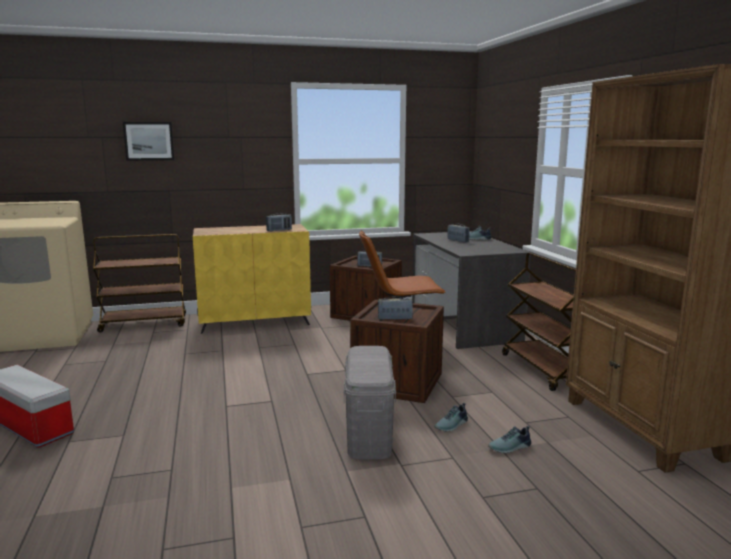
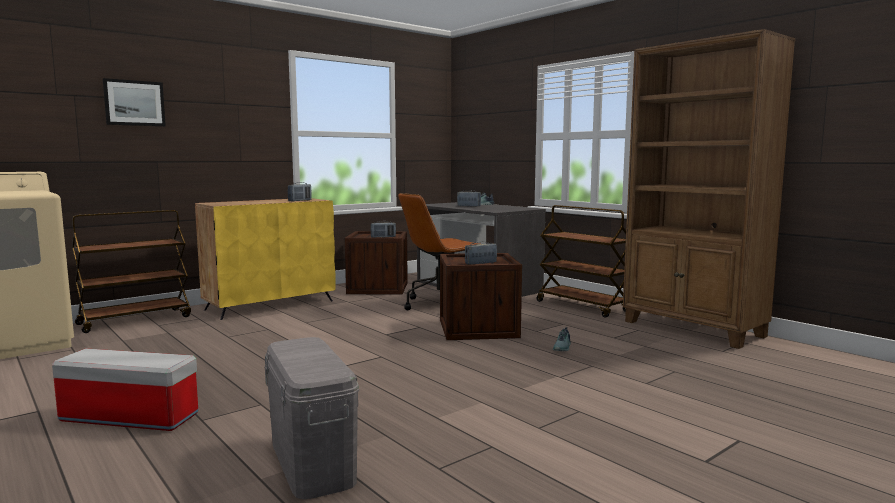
camera: 25 degrees left, 5 degrees down
grey storage box [343,346,396,459] -> grey storage box moved to [264,337,359,499]
shoe [488,425,531,453] -> none

